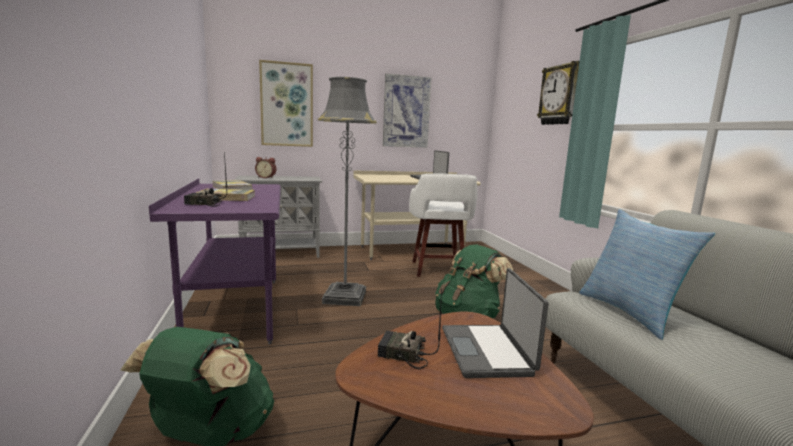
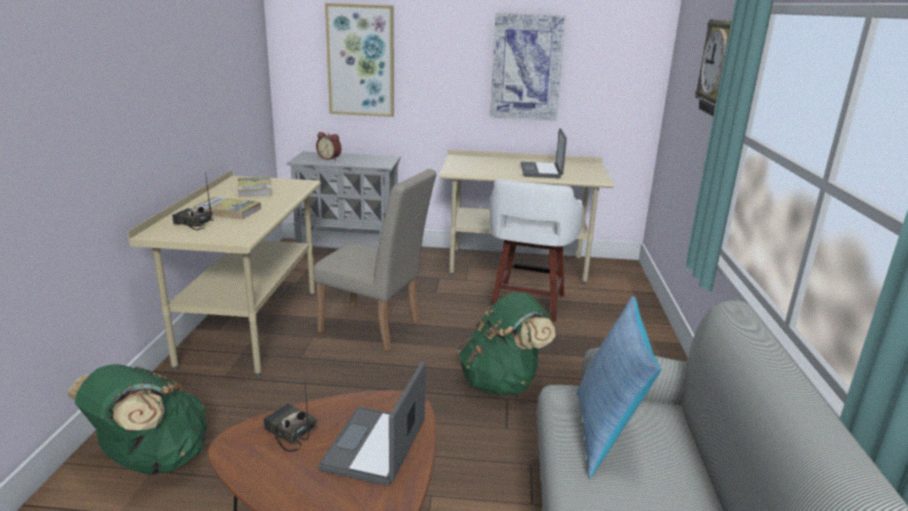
camera: 20 degrees right, 10 degrees up
purple desk [149,178,281,344] -> beige desk [128,170,321,377]
grey floor lamp [318,77,377,306] -> beige chair [313,169,437,351]

